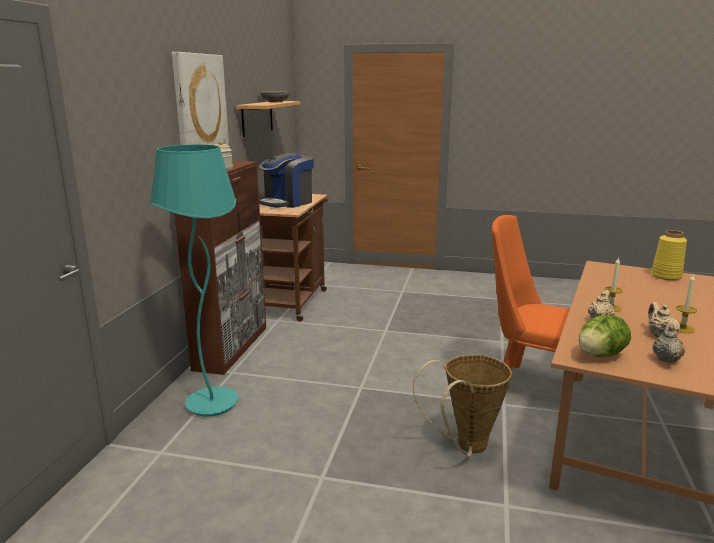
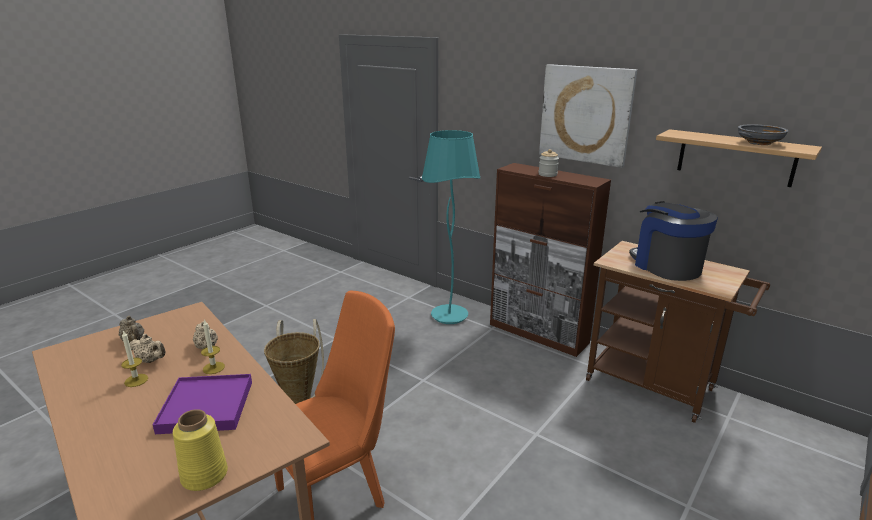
camera: 115 degrees right, 5 degrees up
lettuce [579,314,631,358] -> none
none -> purple tray [153,374,252,434]

